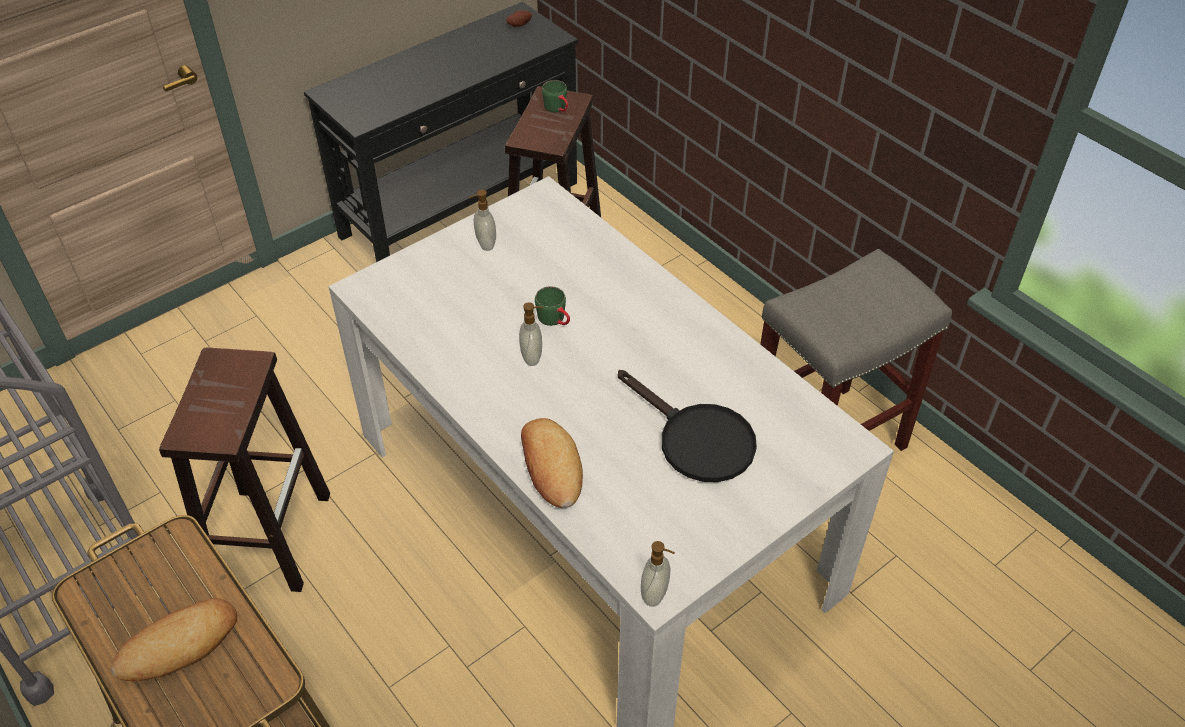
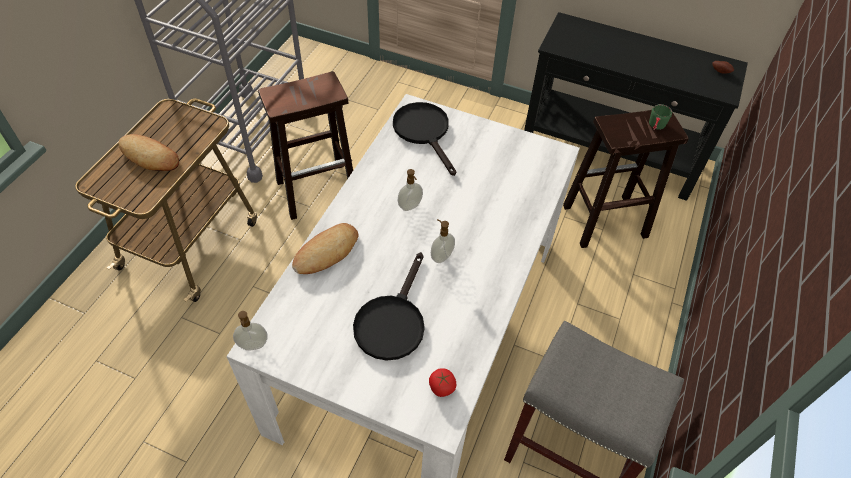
camera: 60 degrees right, 5 degrees up
soap dispenser [469,190,496,251] -> soap dispenser moved to [431,219,455,263]
green mug [535,286,570,326] -> none
none -> black frying pan [393,102,456,176]
none -> tomato [429,368,456,397]

